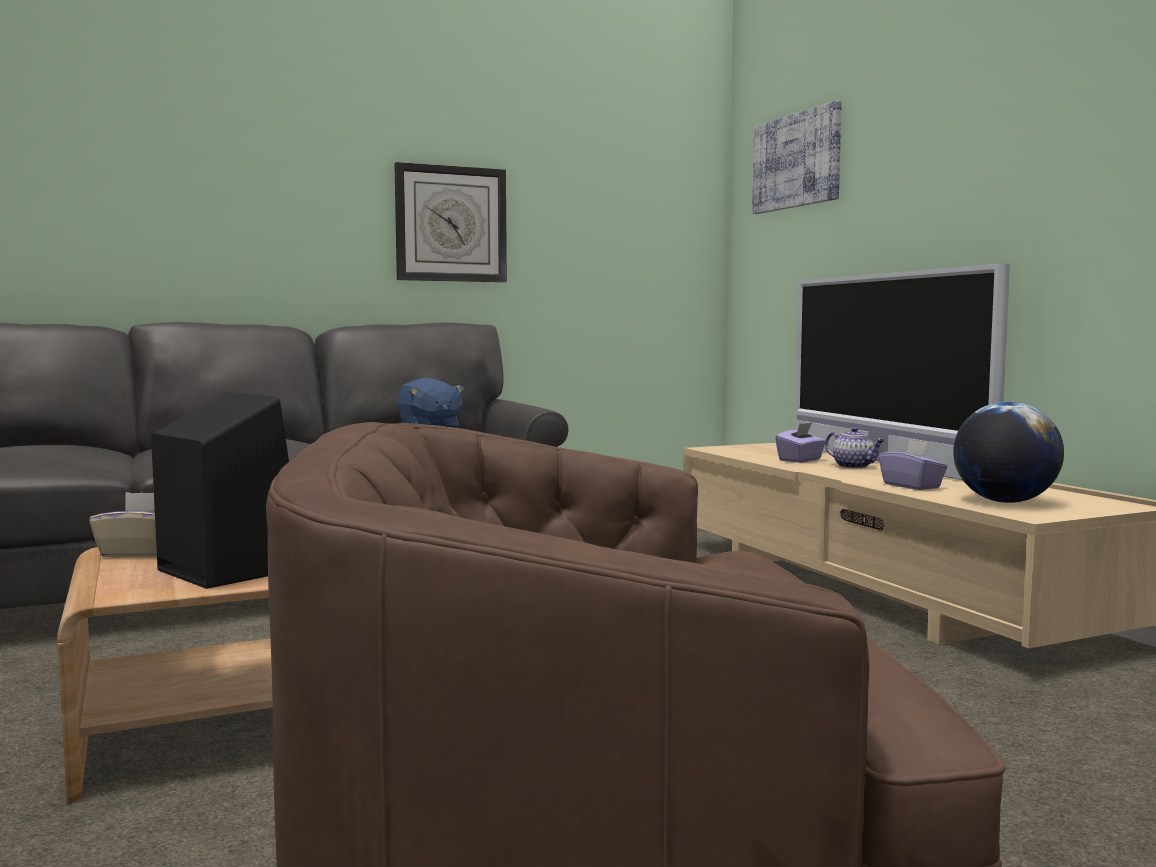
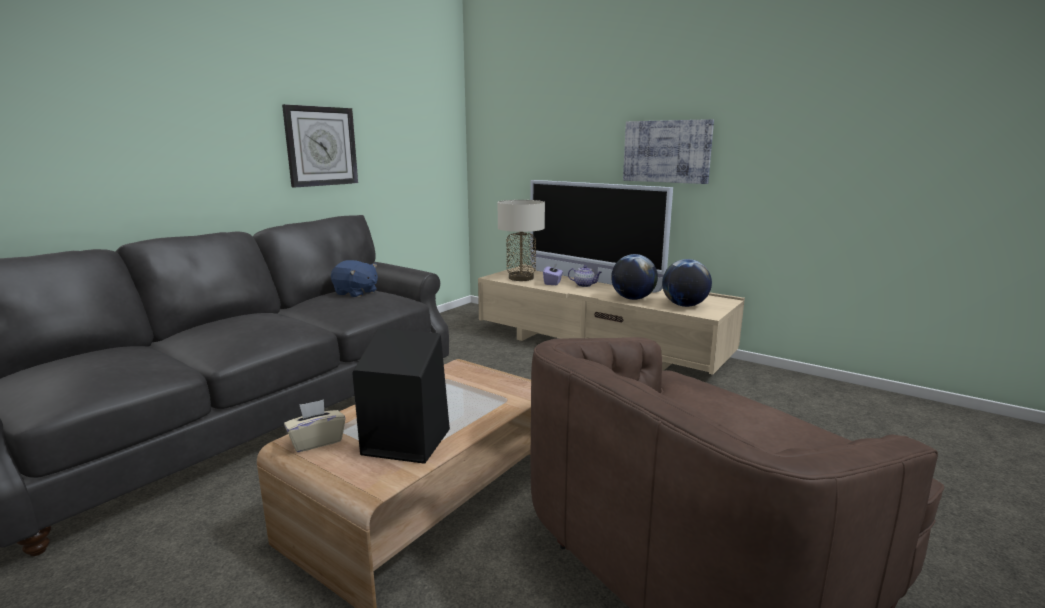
camera: 30 degrees left, 10 degrees up
picture [752,100,842,214] -> picture moved to [623,119,714,184]
purple tissue box [879,440,948,490] -> globe [611,254,658,300]
none -> table lamp [498,200,545,281]

